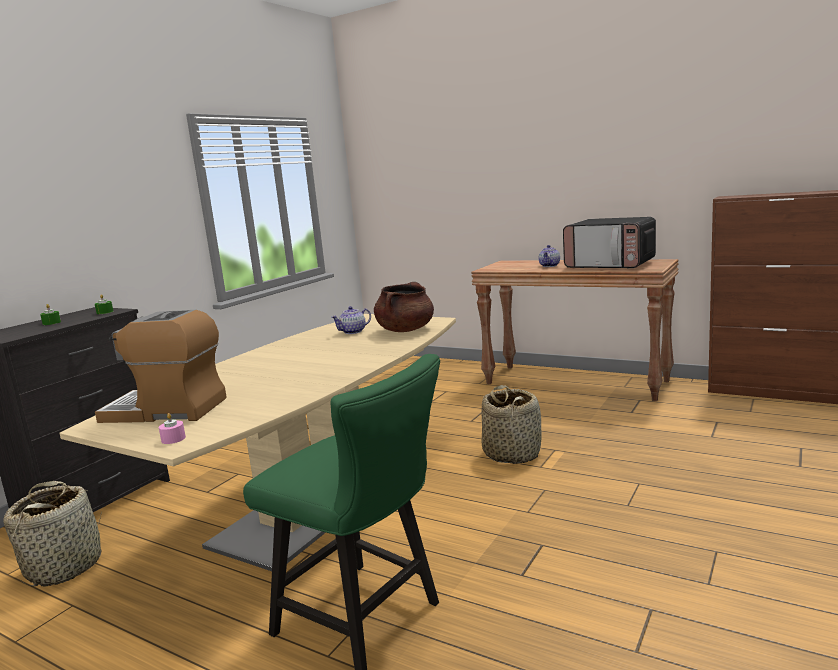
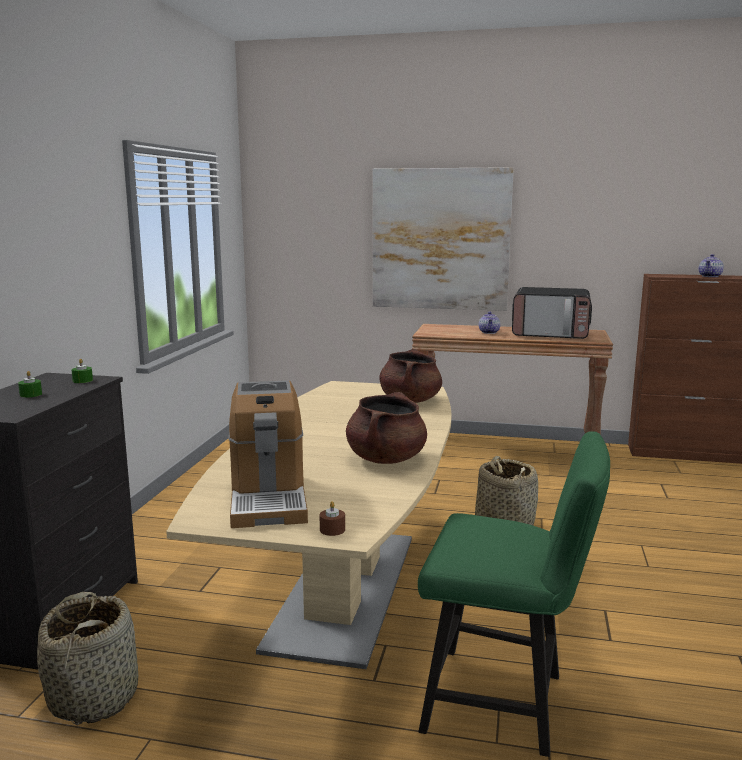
camera: 20 degrees left, 0 degrees up
coffee machine [95,310,227,423] -> coffee machine turned 90 degrees counterclockwise [228,380,308,528]
pink candle [159,413,186,444] -> brown candle [320,501,345,536]
teapot [331,306,371,334] -> teapot moved to [699,254,724,277]
none -> brown cooking pot [346,392,427,464]
none -> picture [373,167,514,311]

